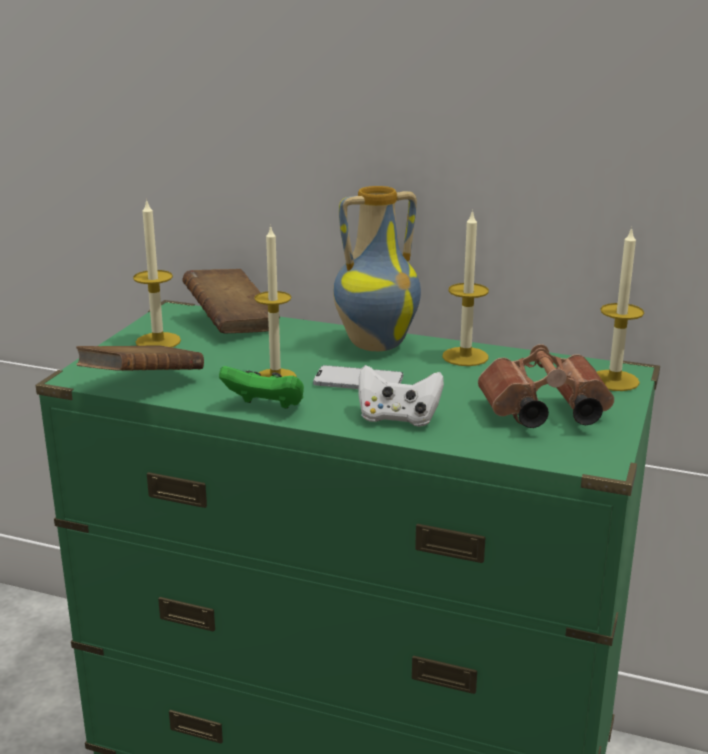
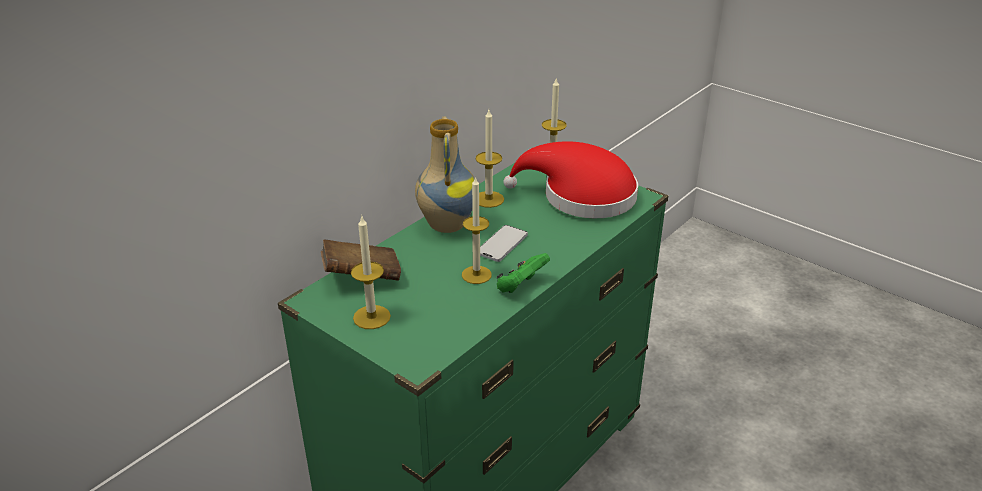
camera: 70 degrees left, 10 degrees up
brown book [76,345,204,371] -> none
white game controller [358,365,444,427] -> none
brown binoculars [478,344,614,428] -> red hat [503,141,638,218]

